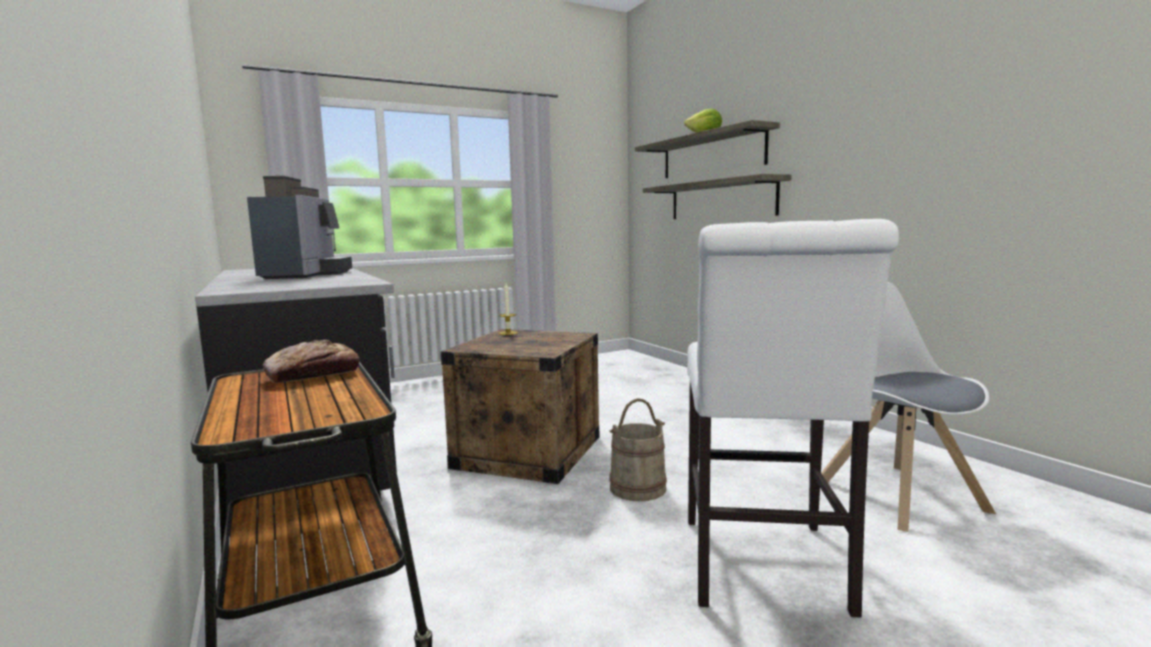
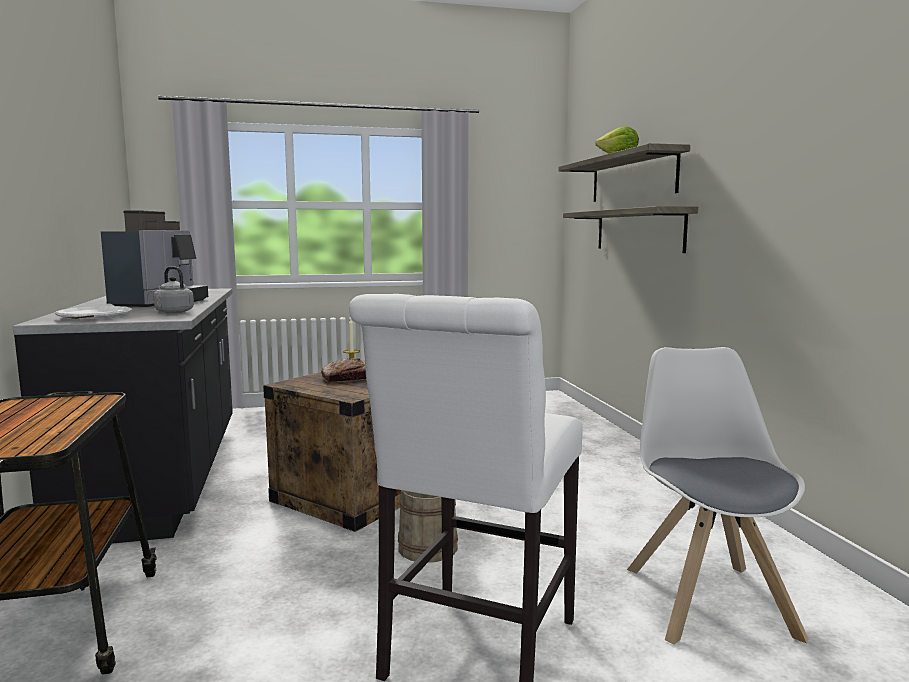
camera: 15 degrees right, 0 degrees up
bread [262,340,360,383] -> bread moved to [321,358,366,382]
none -> white plate [55,306,132,319]
none -> grey kettle [153,266,194,313]

